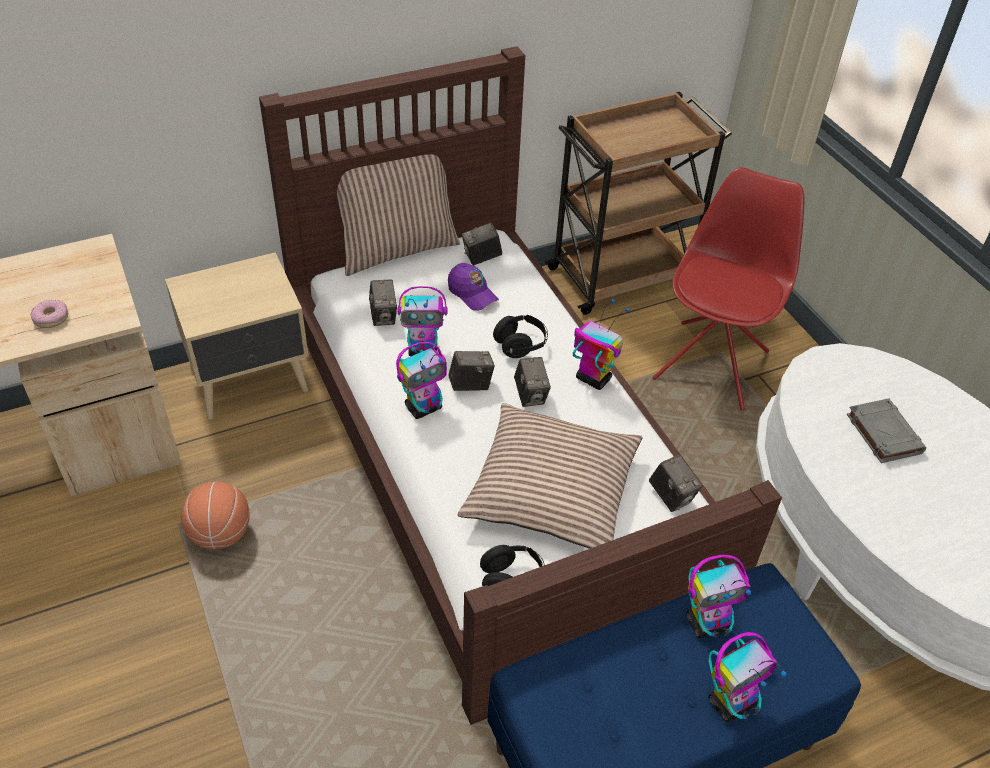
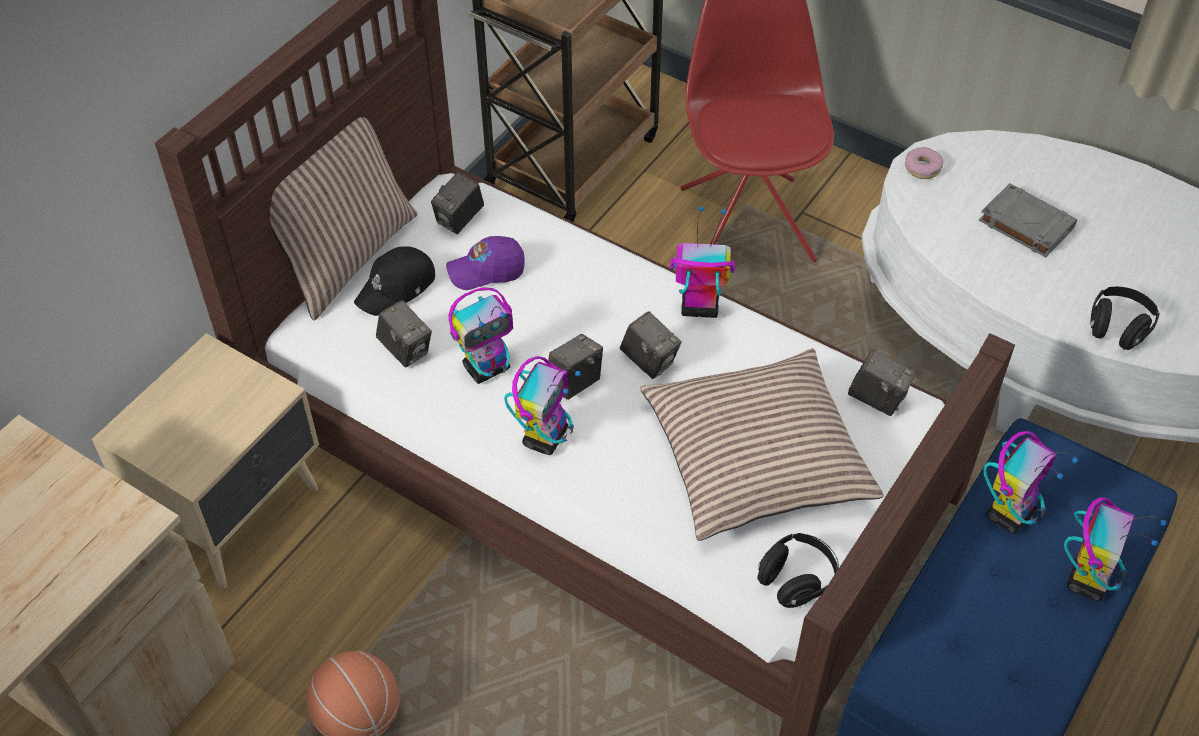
camera: 30 degrees left, 5 degrees up
donut [31,300,68,328] -> donut moved to [905,147,943,179]
purple cap [448,263,499,311] -> purple cap turned 150 degrees clockwise [446,236,524,290]
black headphones [493,315,548,358] -> black headphones moved to [1090,287,1160,350]
none -> black cap [354,246,435,316]

